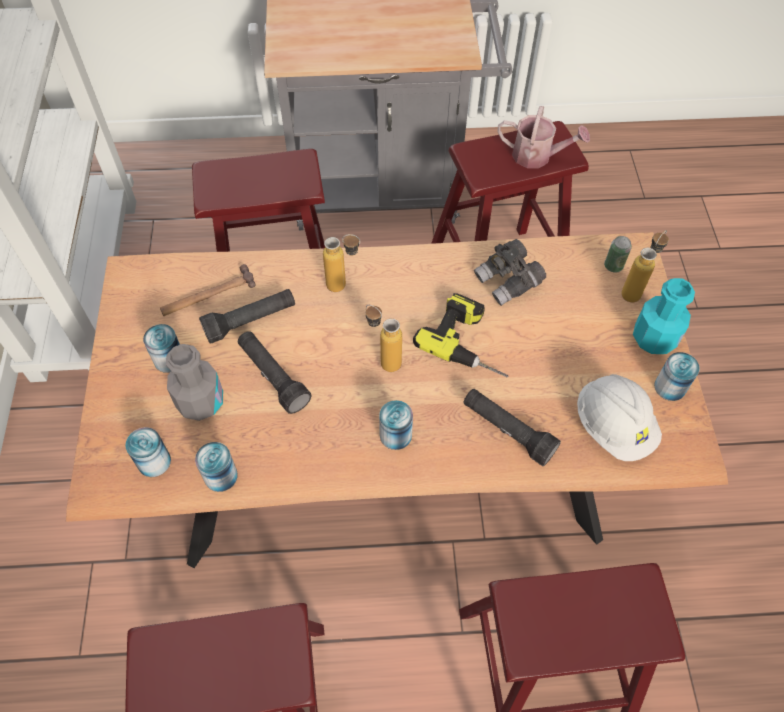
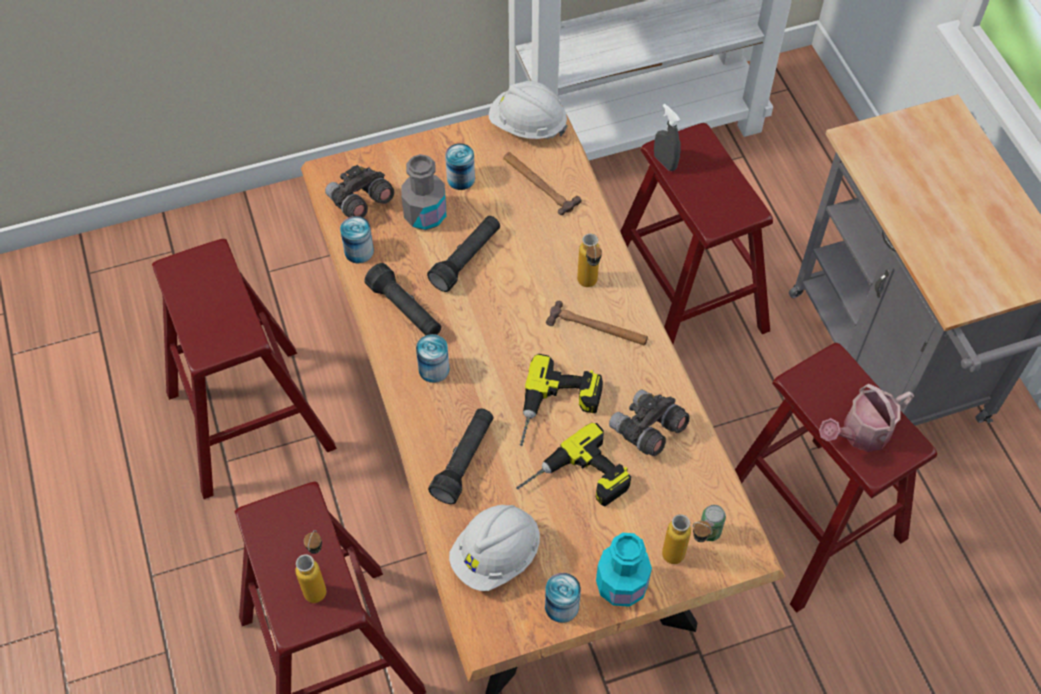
camera: 75 degrees right, 0 degrees up
can [125,427,171,477] -> grey binoculars [325,165,394,218]
black flashlight [199,289,295,344] -> black flashlight moved to [364,263,441,335]
bottle [366,305,402,372] -> bottle moved to [295,530,327,603]
watering can [497,106,590,168] -> watering can turned 60 degrees clockwise [819,384,914,452]
none -> white hard hat [489,81,568,139]
none -> power drill [516,423,631,507]
none -> hammer [546,301,648,346]
none -> grey spray bottle [654,104,681,171]

